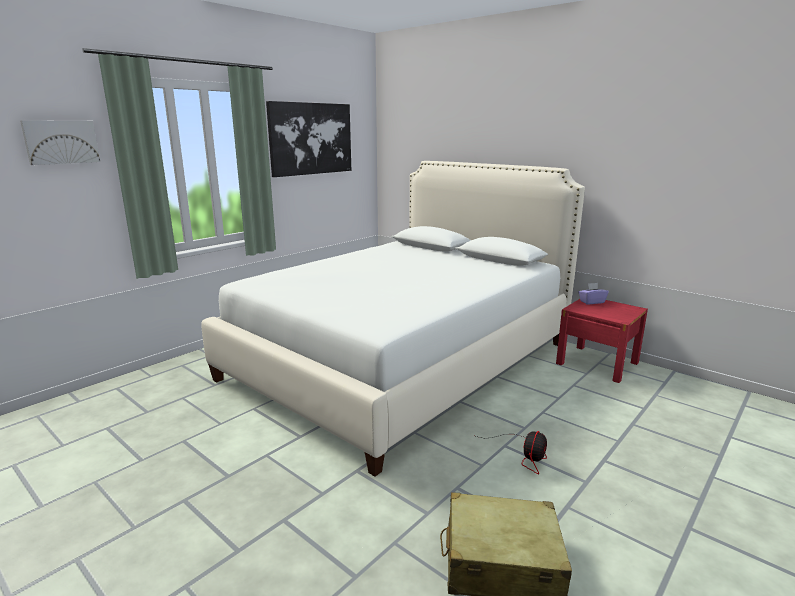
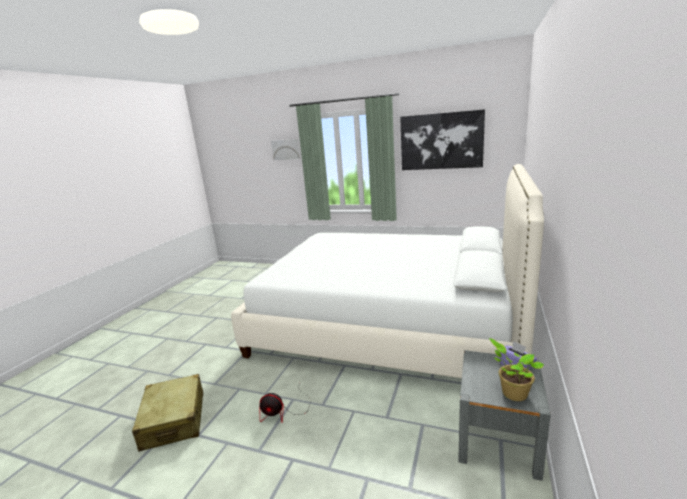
camera: 70 degrees right, 0 degrees up
red nightstand [556,299,648,383] -> grey nightstand [458,350,551,481]
none -> potted plant [489,338,544,401]

